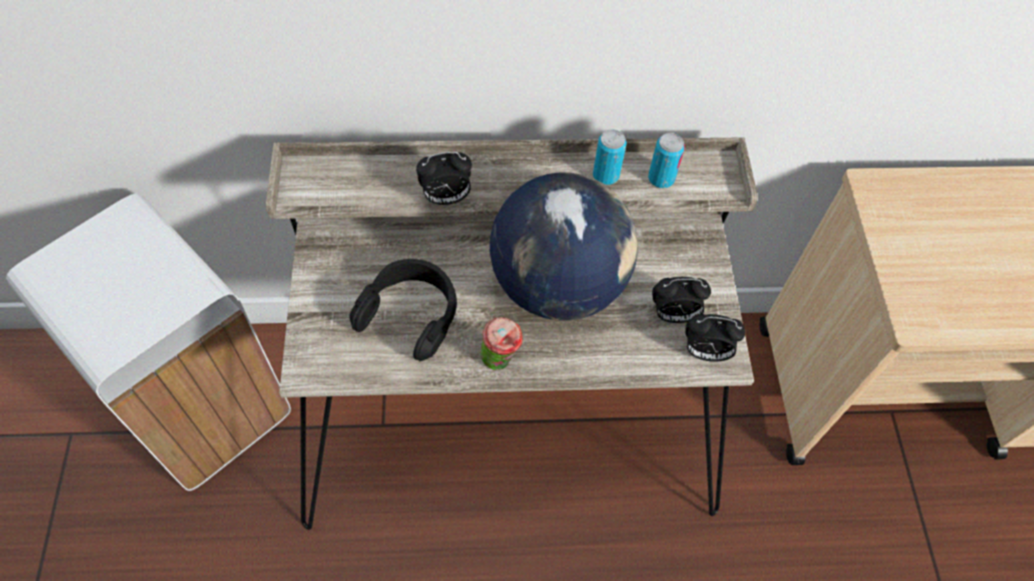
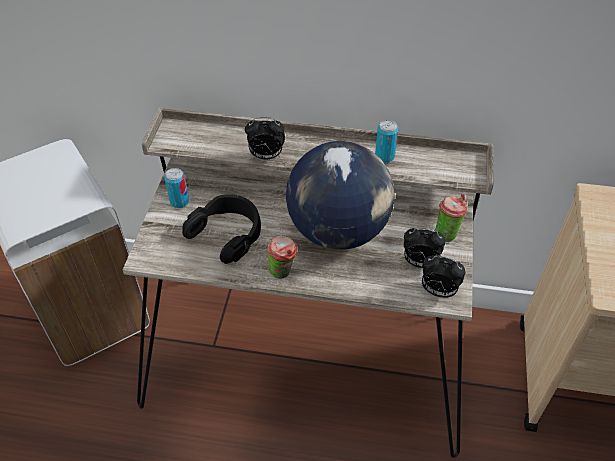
camera: 15 degrees right, 10 degrees down
can [648,133,685,188] -> can moved to [164,168,189,208]
none -> cup [435,194,468,242]

